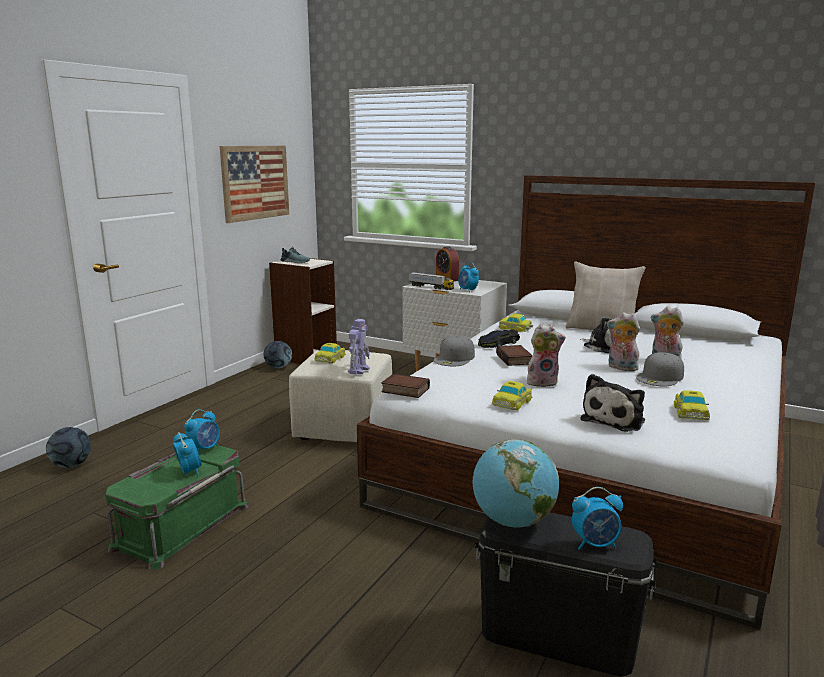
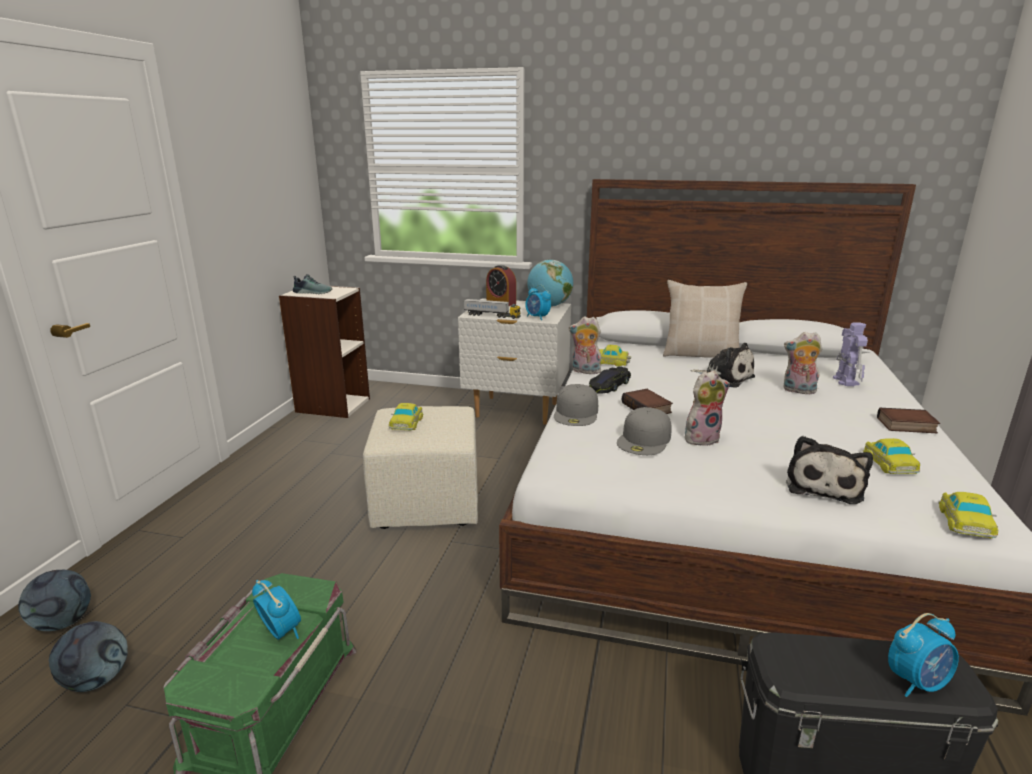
camera: 15 degrees left, 5 degrees up
alarm clock [184,409,220,454] -> none
picture [220,146,289,223] -> none
football [263,341,292,369] -> football moved to [49,621,128,692]
toy robot [348,319,370,375] -> toy robot moved to [833,322,868,386]
book [381,374,430,398] -> book moved to [877,408,940,433]
globe [473,439,559,527] -> globe moved to [527,260,573,307]
toy car [492,381,532,411] -> toy car moved to [938,492,998,538]
plush toy [607,312,640,372] -> plush toy moved to [569,316,601,374]
grey cap [636,352,684,387] -> grey cap moved to [617,407,672,455]

